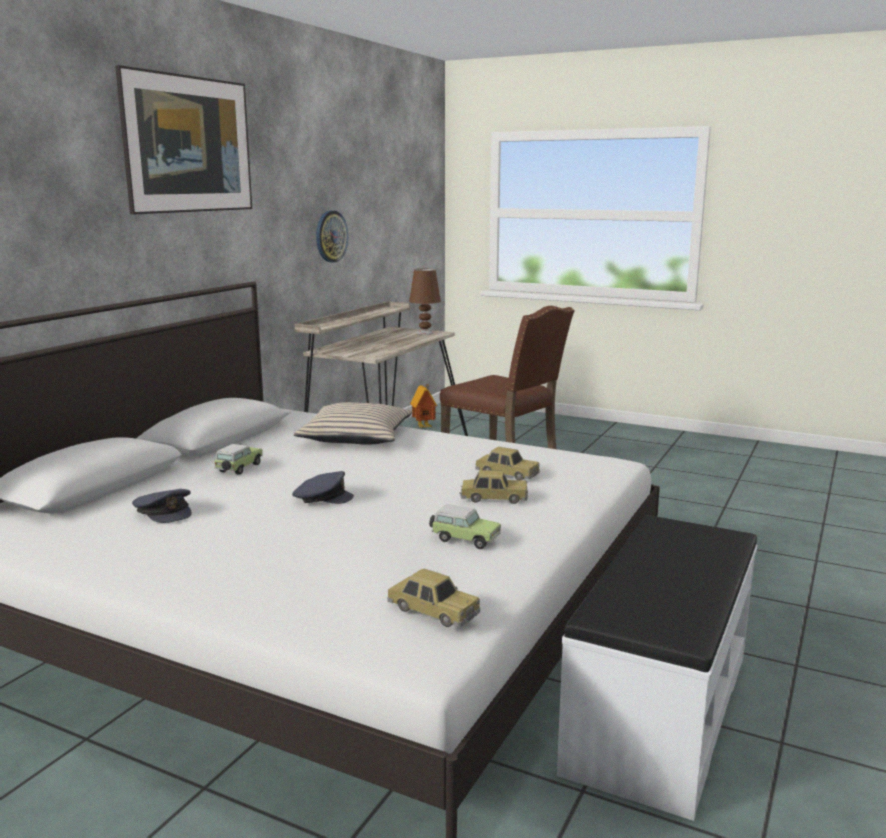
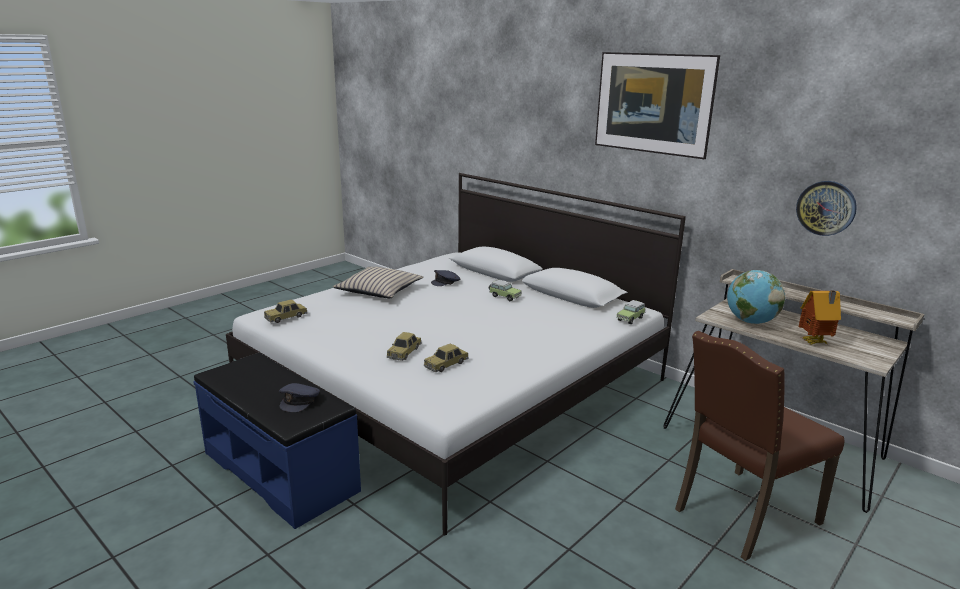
camera: 105 degrees right, 5 degrees up
grey cap [292,471,354,504] -> grey cap moved to [279,383,320,413]
beige pillow [294,402,412,445] -> beige pillow moved to [333,267,423,298]
brown table lamp [409,269,441,335] -> none
toy house [410,384,437,428] -> toy house moved to [799,290,841,344]
toy car [429,504,501,549] -> toy car moved to [617,300,645,324]
white bench [557,515,757,821] -> blue bench [193,353,361,529]
none -> globe [727,270,785,324]

